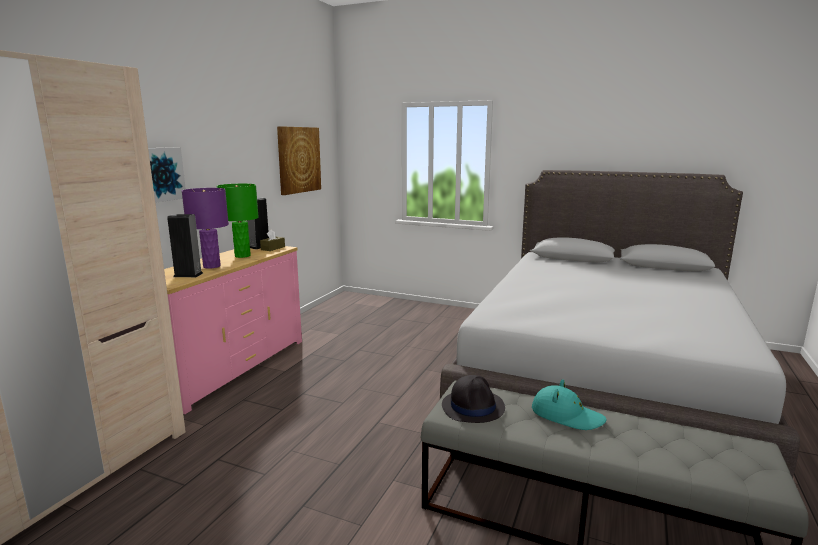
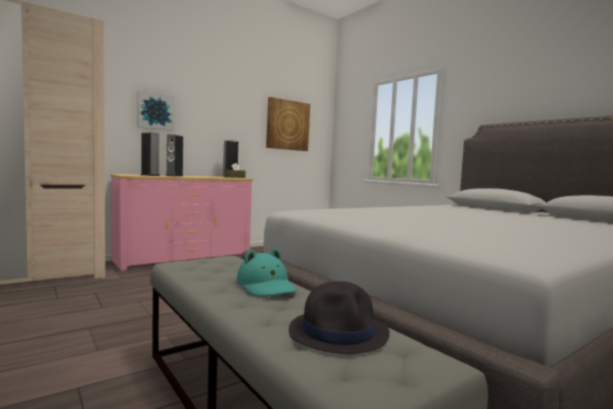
camera: 30 degrees right, 10 degrees down
purple table lamp [182,188,229,269] -> speaker [166,134,183,176]
green table lamp [217,184,259,258] -> none
black hat [442,375,505,423] -> black hat moved to [289,281,390,354]

